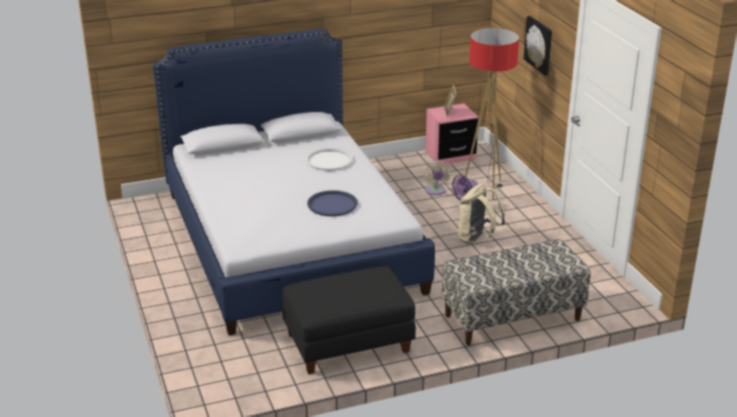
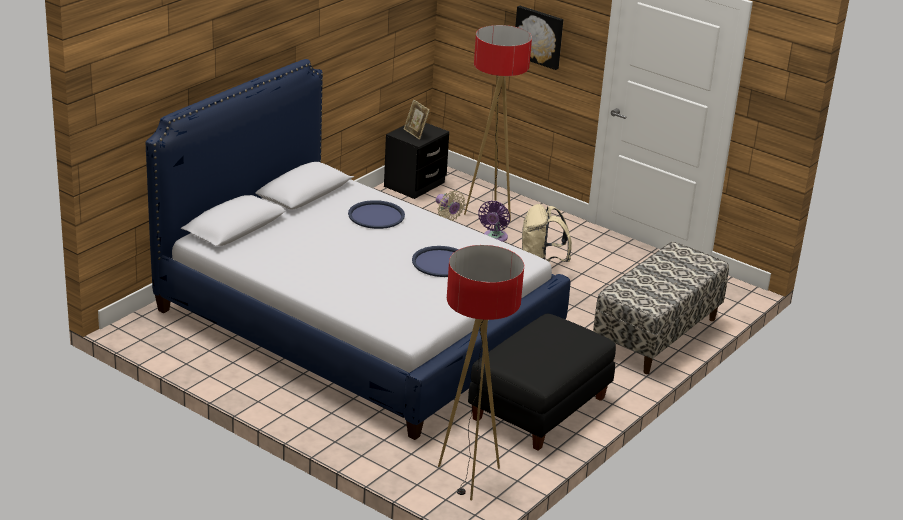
camera: 35 degrees left, 0 degrees up
white tray [306,148,353,171] -> blue tray [348,200,405,229]
pink nightstand [425,103,478,165] -> black nightstand [384,123,449,199]
none -> floor lamp [438,245,524,500]

